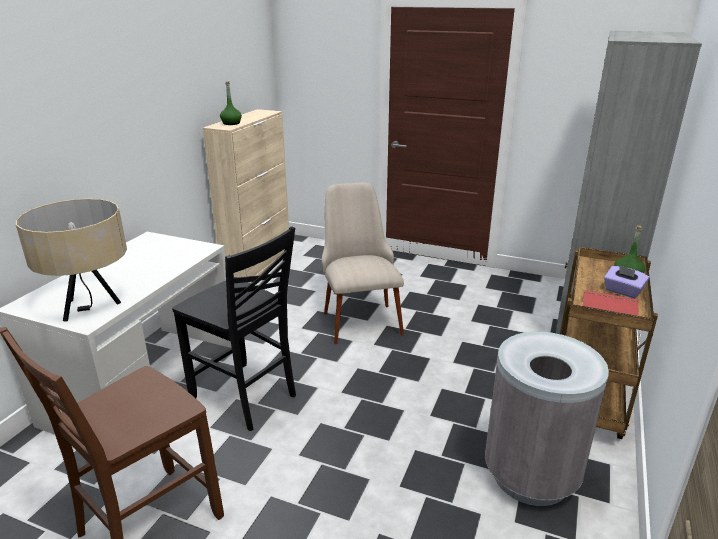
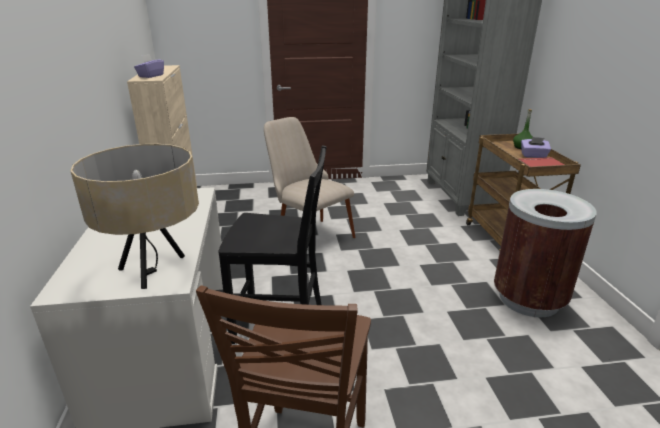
camera: 30 degrees left, 0 degrees up
green bottle [220,81,242,125] -> purple tissue box [134,54,164,78]
grey trash can [485,332,609,506] -> brown trash can [494,189,597,318]

